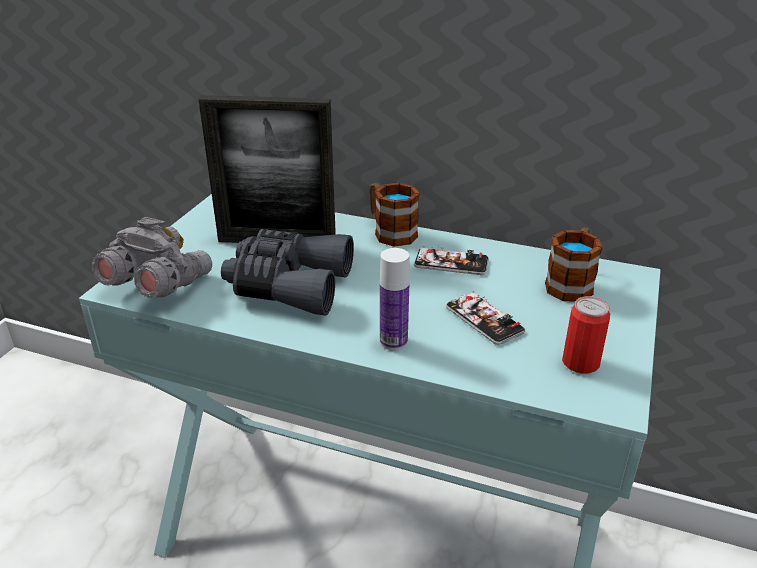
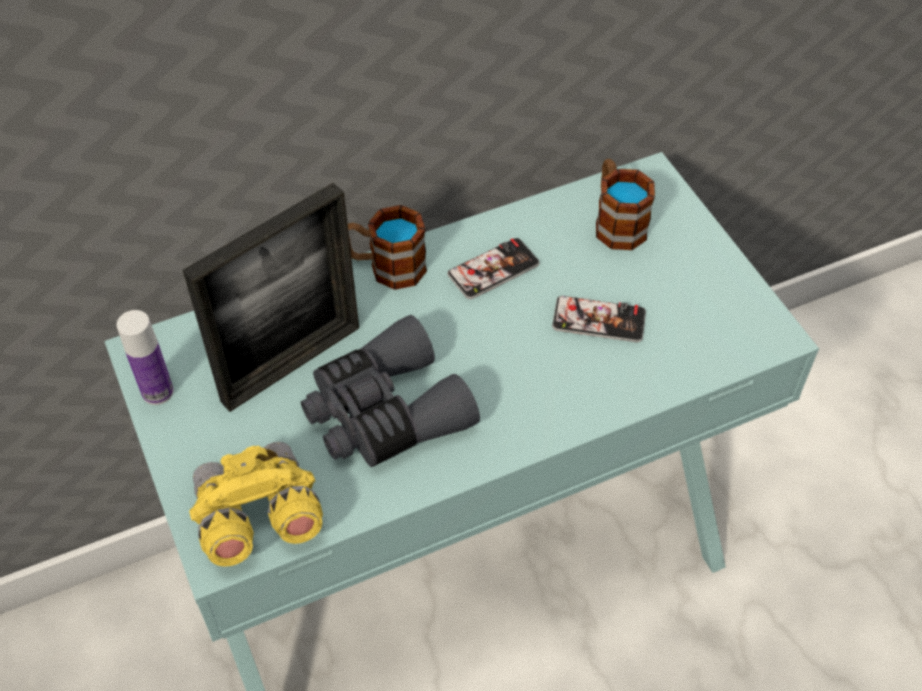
camera: 45 degrees left, 20 degrees up
grey binoculars [92,217,212,298] -> yellow binoculars [189,442,323,567]
bottle [380,248,409,351] -> bottle moved to [117,310,174,405]
can [562,296,610,374] -> none

